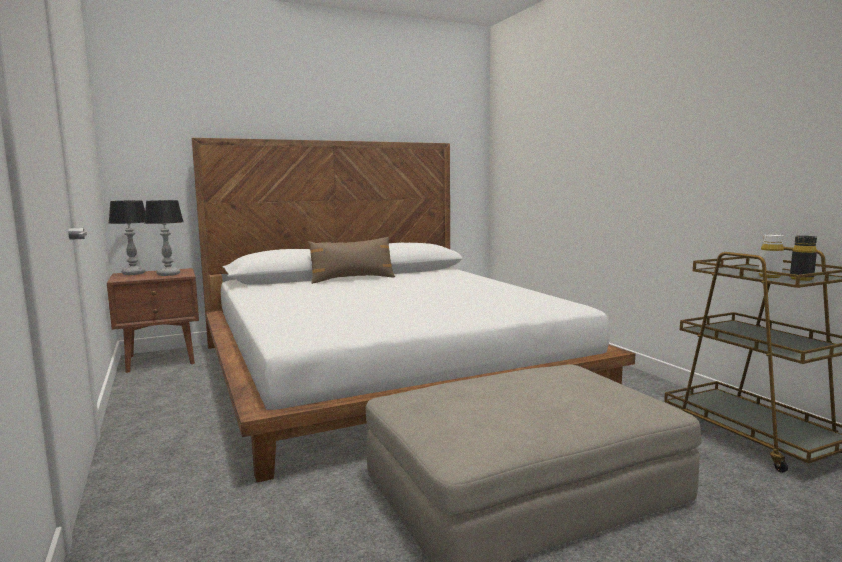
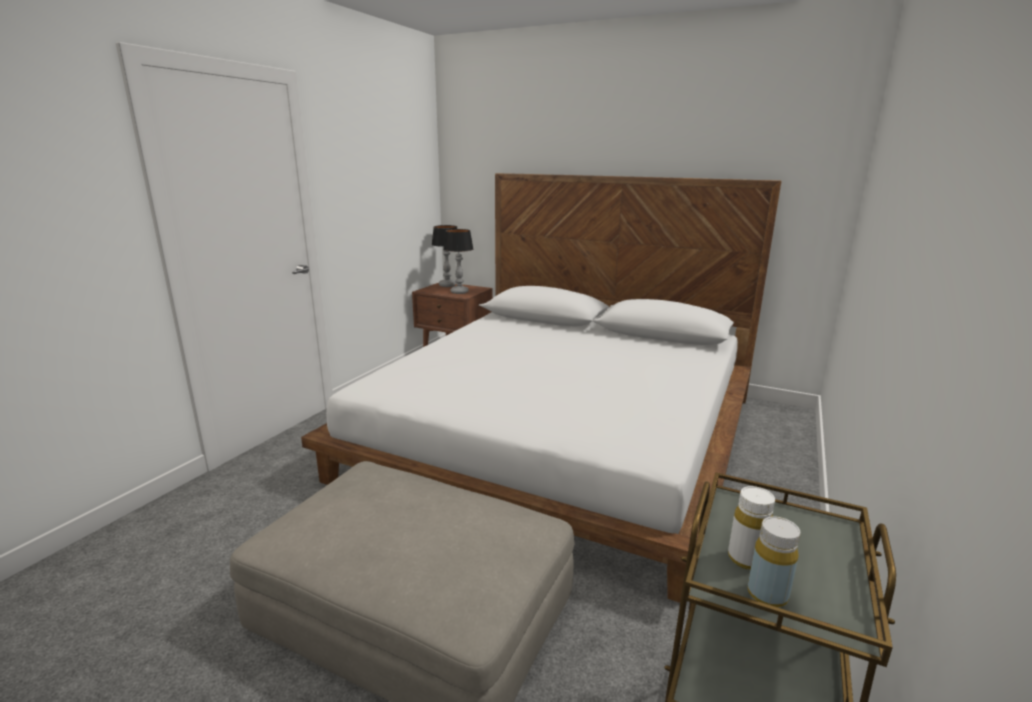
camera: 50 degrees right, 10 degrees up
brown pillow [308,237,395,284] -> none
black bottle [790,236,817,281] -> yellow bottle [747,516,800,608]

